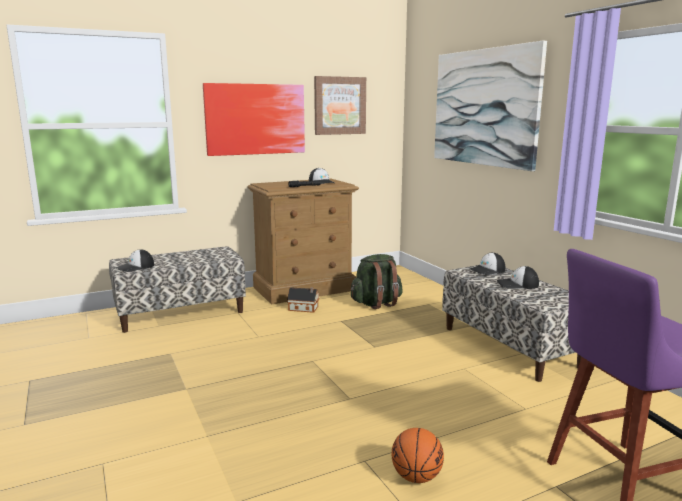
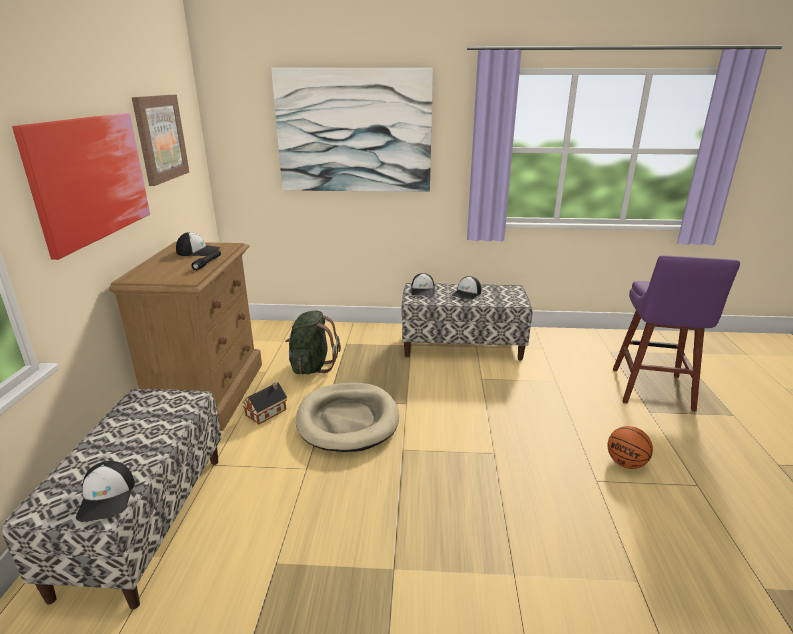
camera: 60 degrees left, 10 degrees up
none -> beige dog bed [296,383,399,452]

